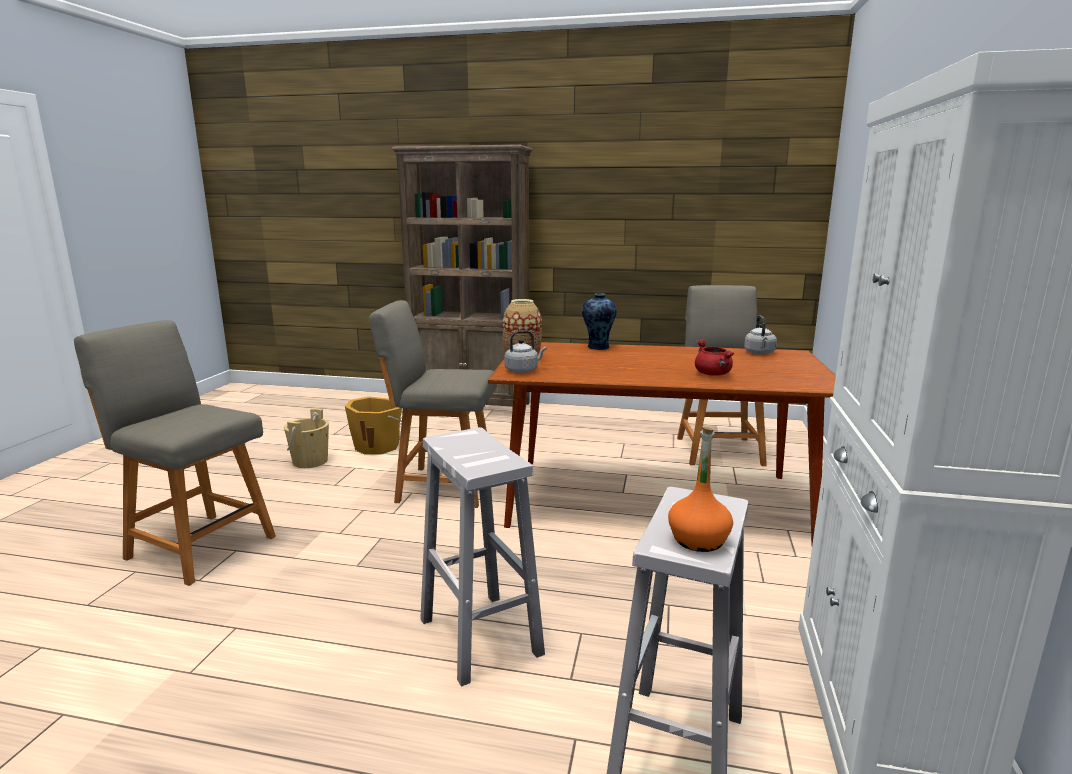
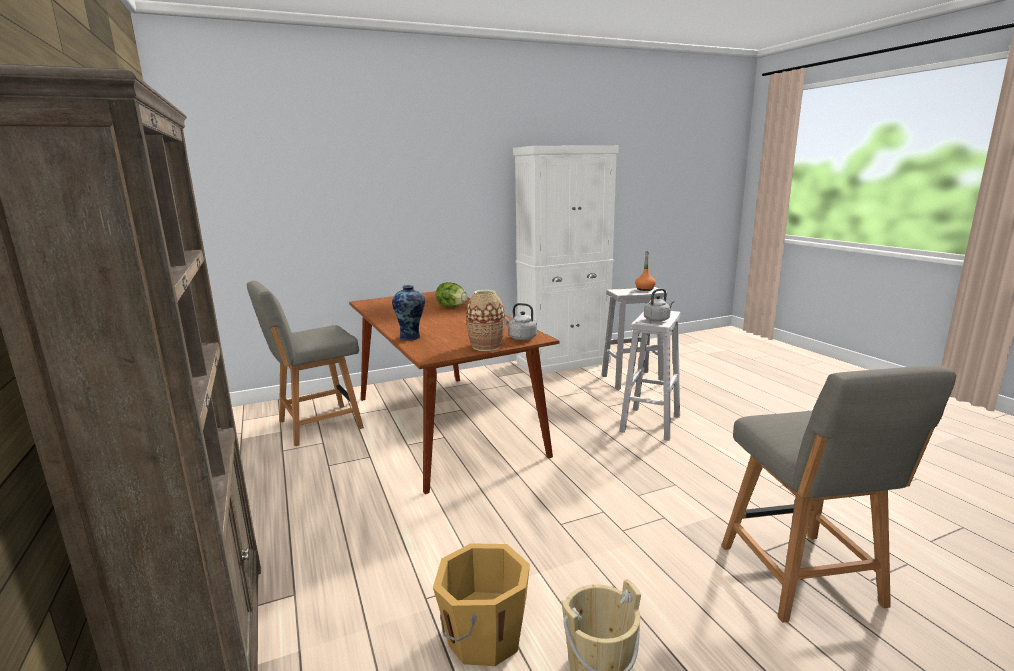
camera: 125 degrees left, 0 degrees up
grey chair [369,300,497,508] -> none
red cooking pot [695,339,734,376] -> lettuce [436,282,468,307]
grey kettle [744,315,777,355] -> grey kettle moved to [644,289,674,322]

